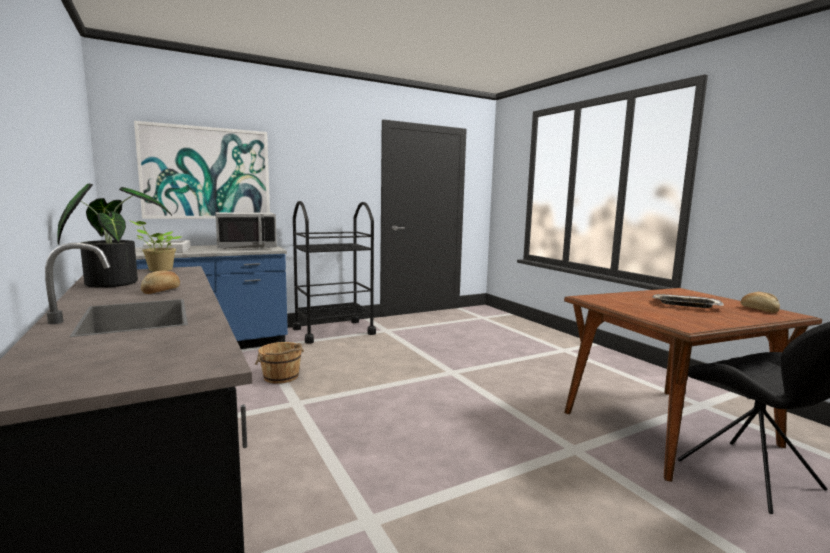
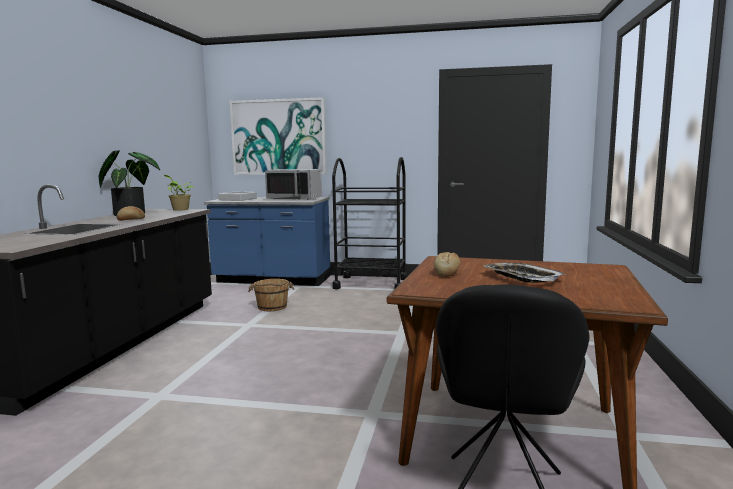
camera: 40 degrees right, 0 degrees up
bread [741,292,780,313] -> bread moved to [434,252,460,277]

